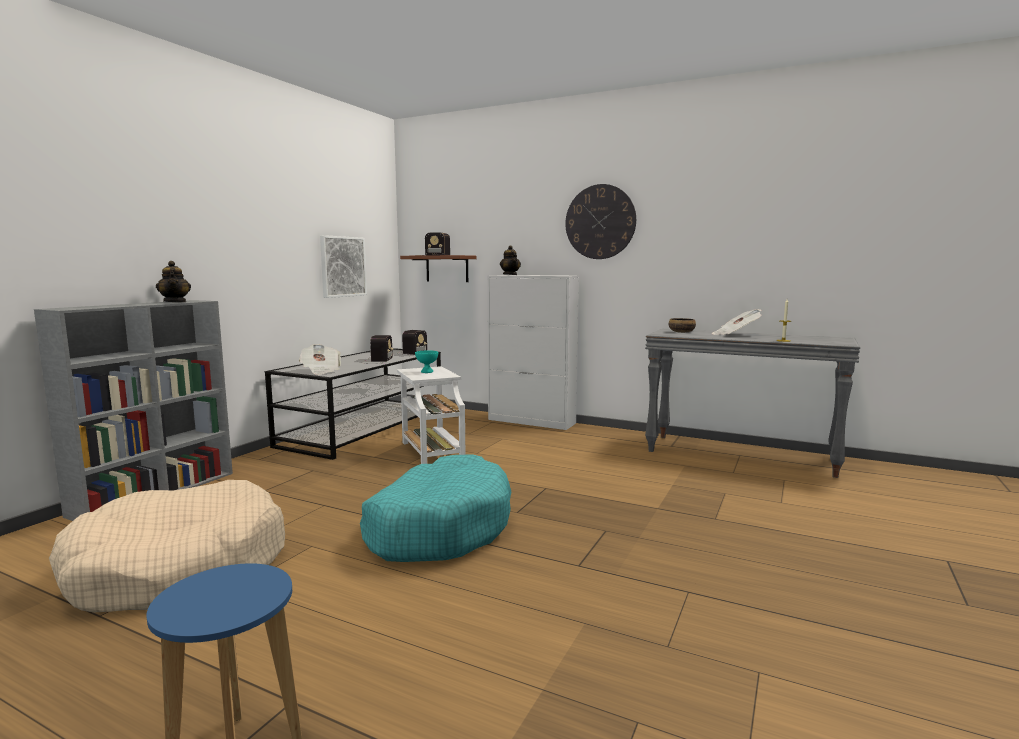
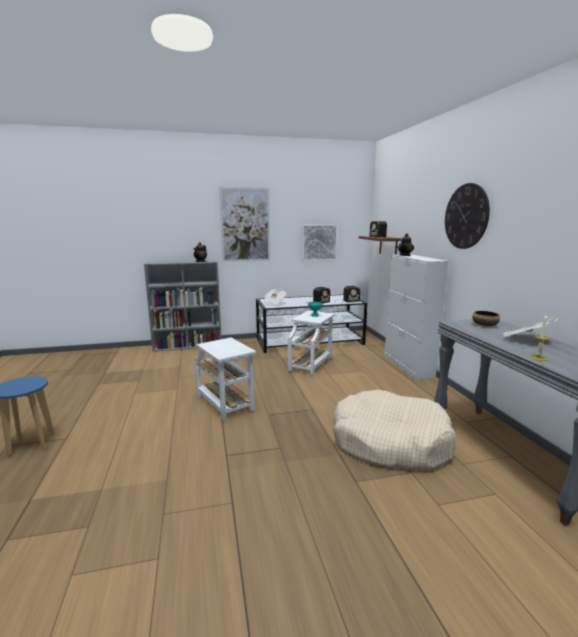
camera: 50 degrees right, 5 degrees up
beige dog bed [49,480,285,612] -> beige dog bed moved to [333,390,456,471]
turquoise dog bed [360,454,511,562] -> white side table [194,337,256,421]
none -> picture [219,187,270,262]

